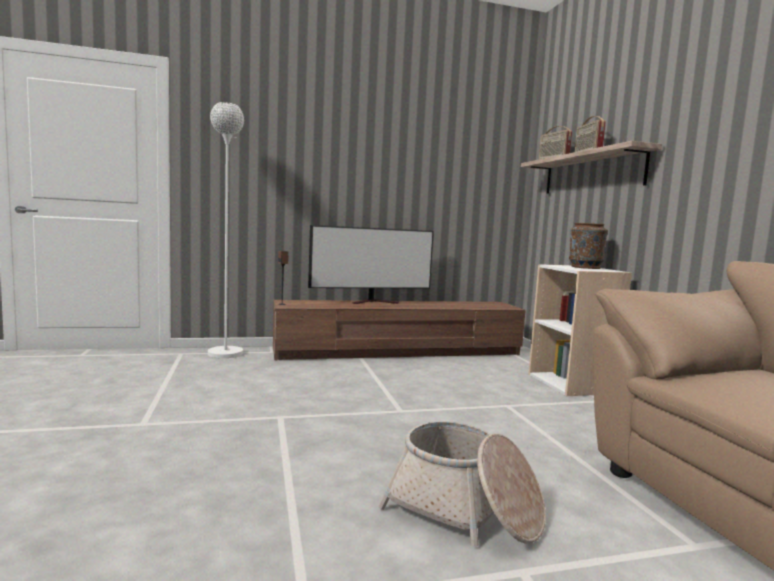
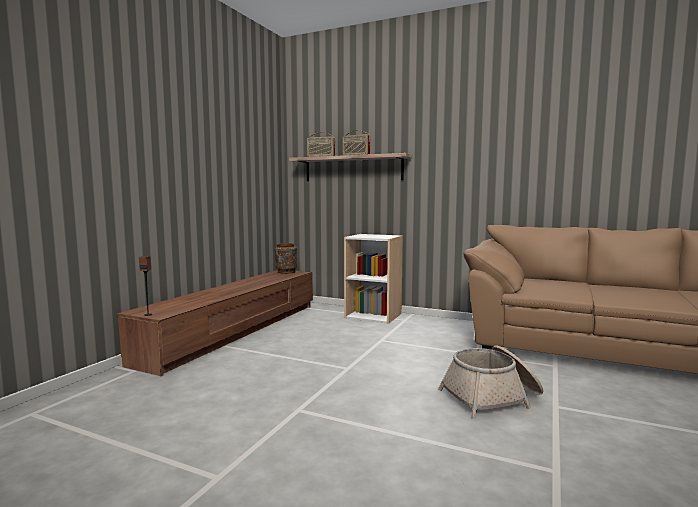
camera: 50 degrees left, 0 degrees up
white floor lamp [208,102,244,358] -> none
television [308,225,434,304] -> none
brown vase [569,223,608,269] -> brown vase moved to [274,243,297,274]

